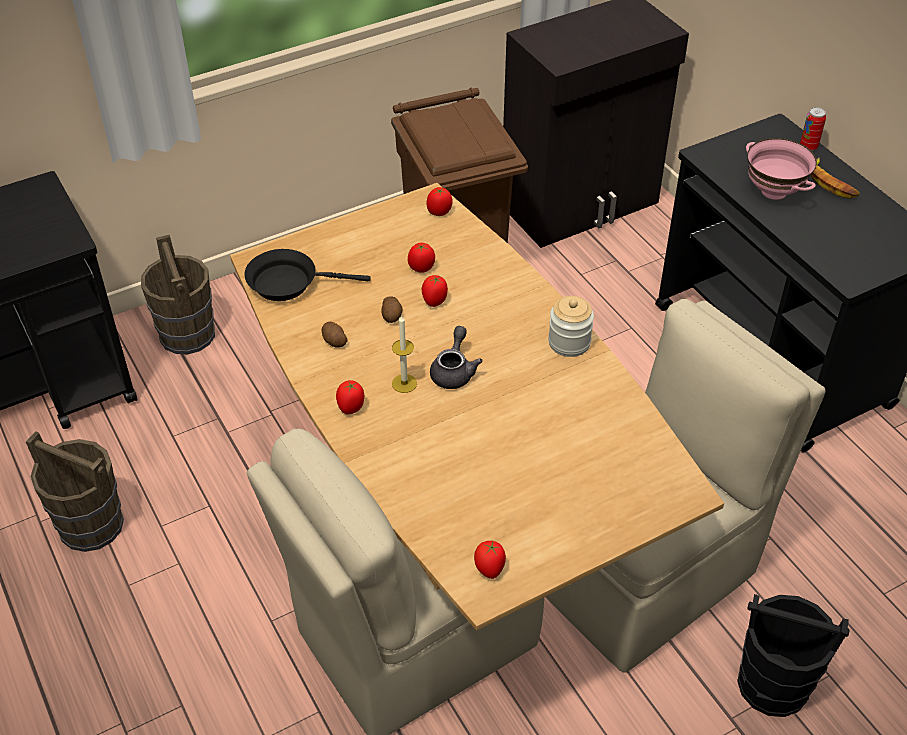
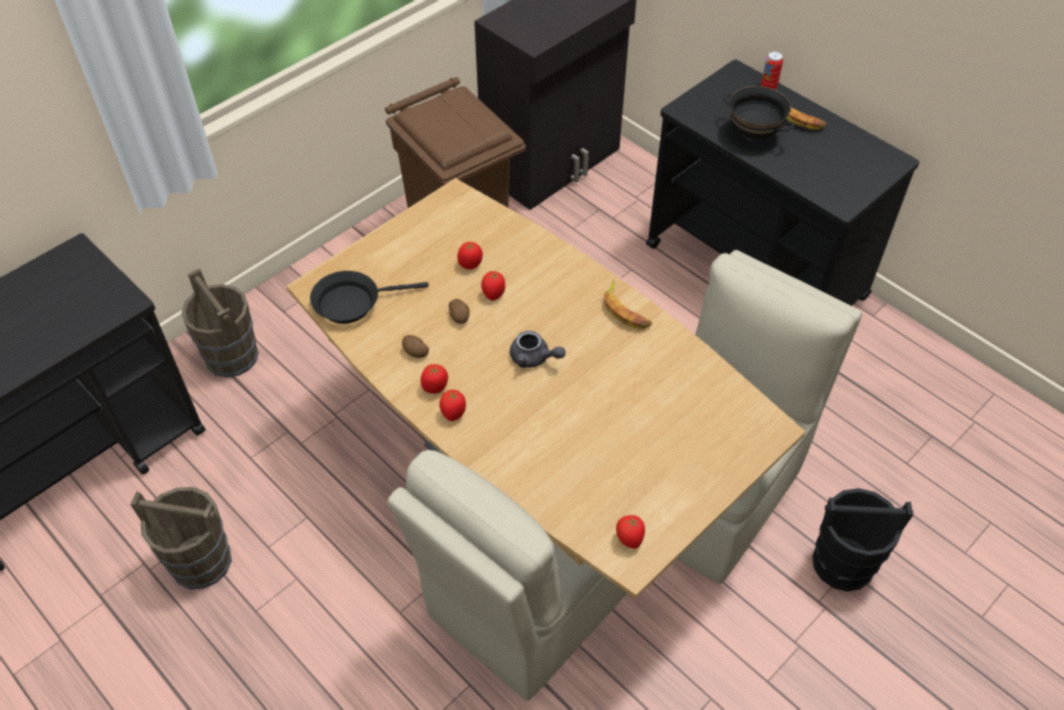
camera: 15 degrees left, 5 degrees up
candle [392,315,417,393] -> none
tomato [426,187,453,216] -> tomato moved to [421,364,448,394]
grey teapot [430,326,483,389] -> grey teapot turned 120 degrees clockwise [510,331,566,368]
jar [548,296,594,357] -> banana [604,280,652,329]
pink bowl [746,138,817,200] -> black bowl [724,86,794,142]

